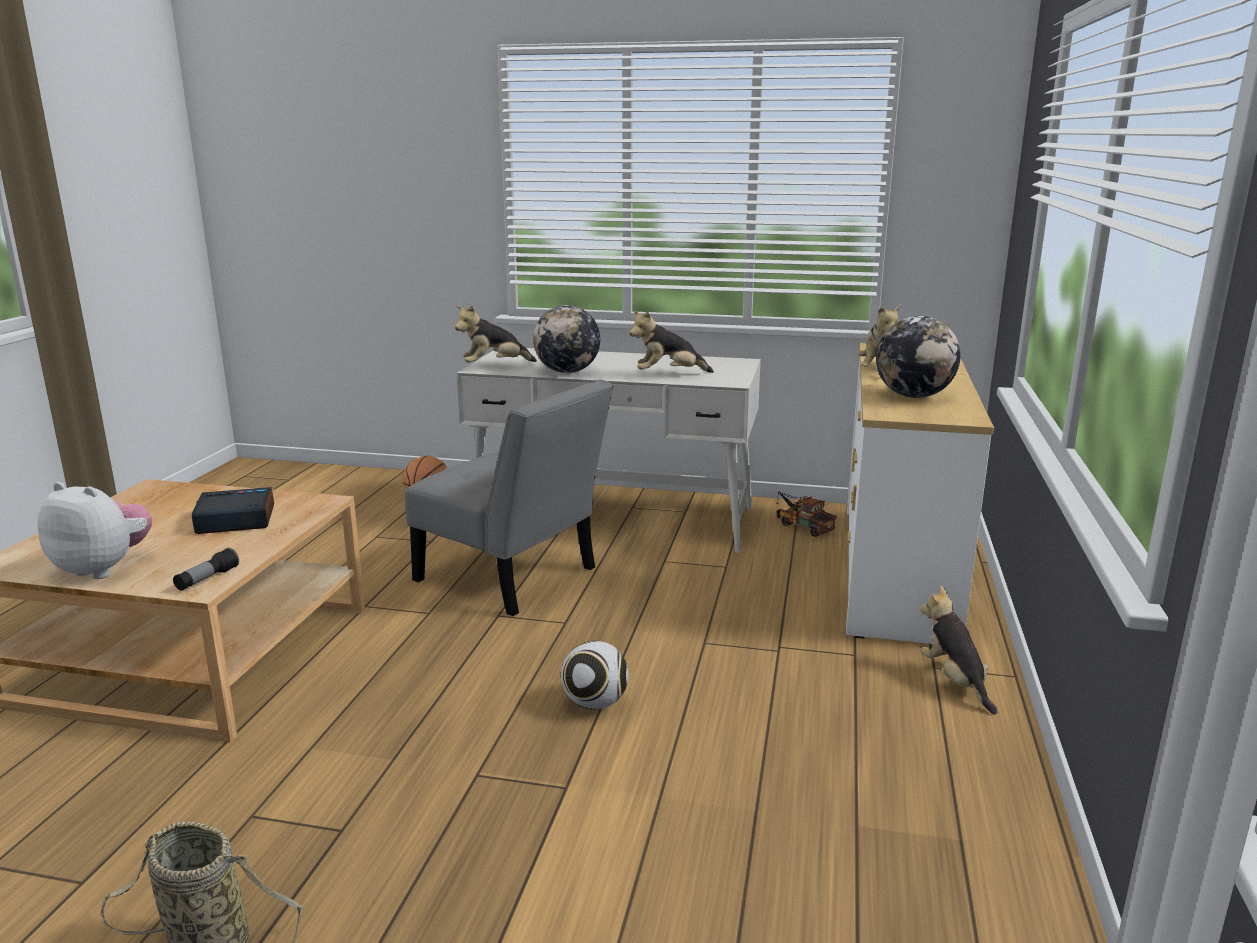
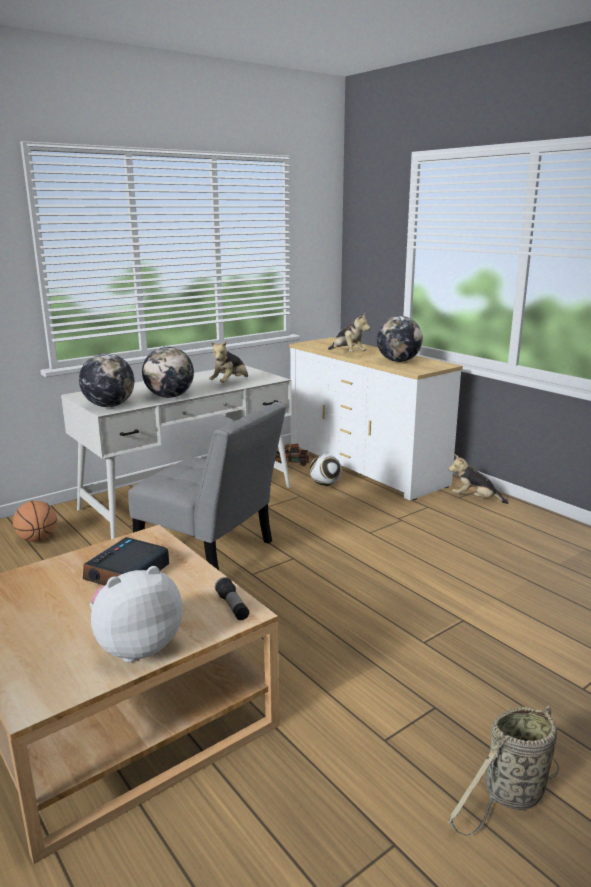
camera: 50 degrees left, 0 degrees up
grey chair [405,380,613,616] -> grey chair turned 45 degrees clockwise [128,402,286,570]
plush toy [455,305,537,362] -> globe [79,353,134,407]
football [561,641,629,709] -> football moved to [310,454,342,486]

